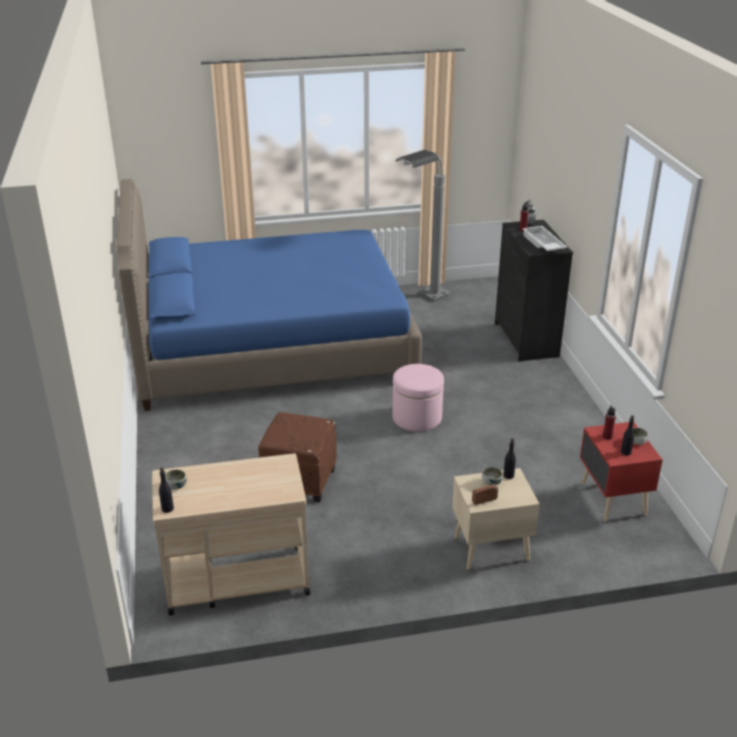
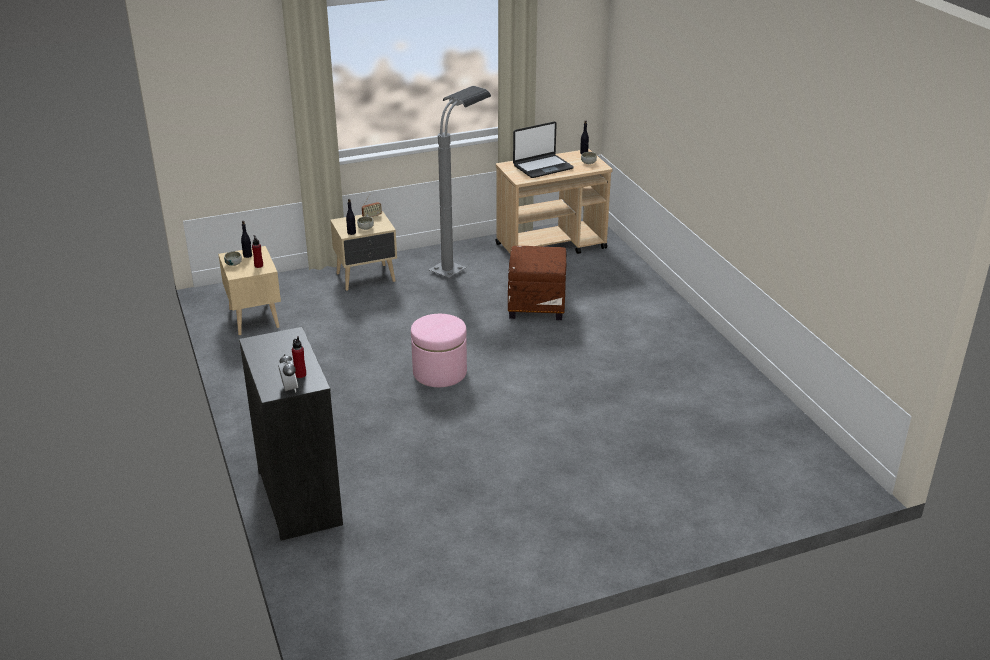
camera: 170 degrees right, 0 degrees up
blue bed [117,179,422,411] -> none
grey floor lamp [396,150,451,300] -> grey floor lamp moved to [429,86,491,278]
white tray [523,226,567,251] -> none
red nightstand [580,422,663,522] -> beige nightstand [218,246,281,335]
none -> laptop [513,122,574,178]

